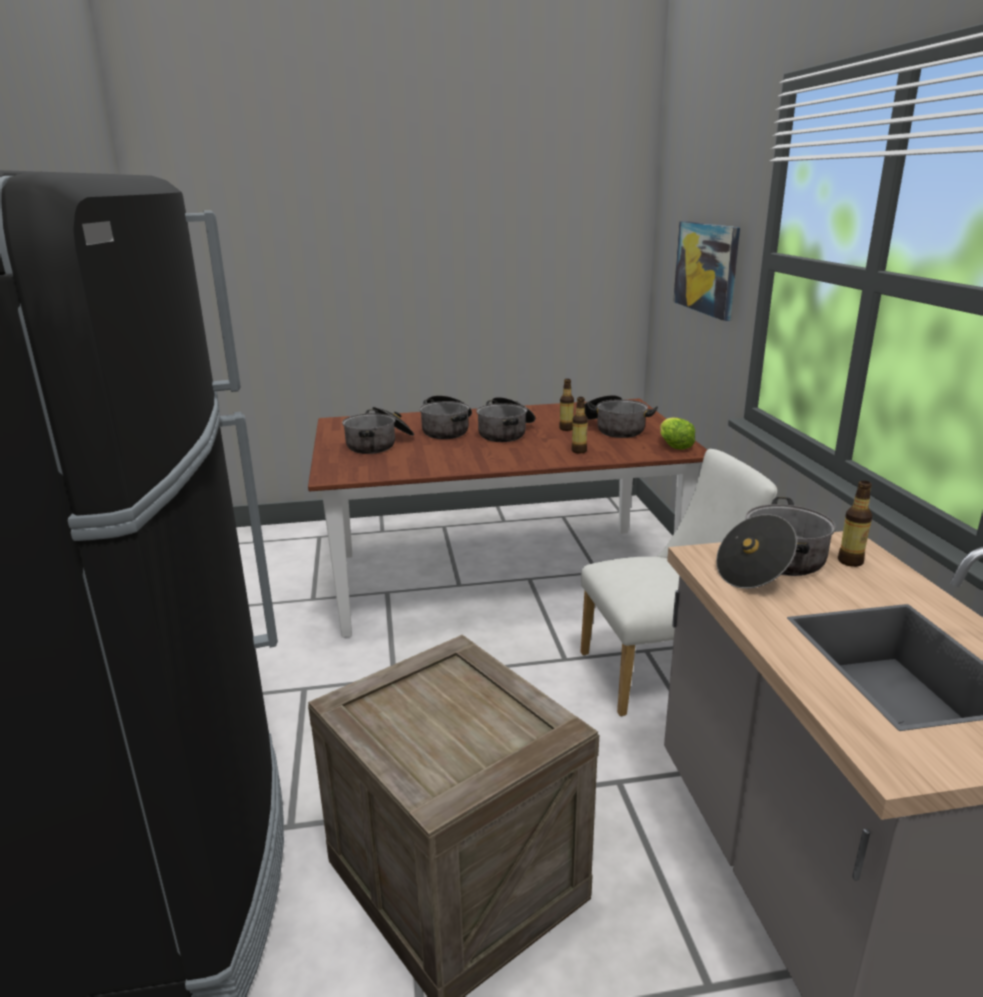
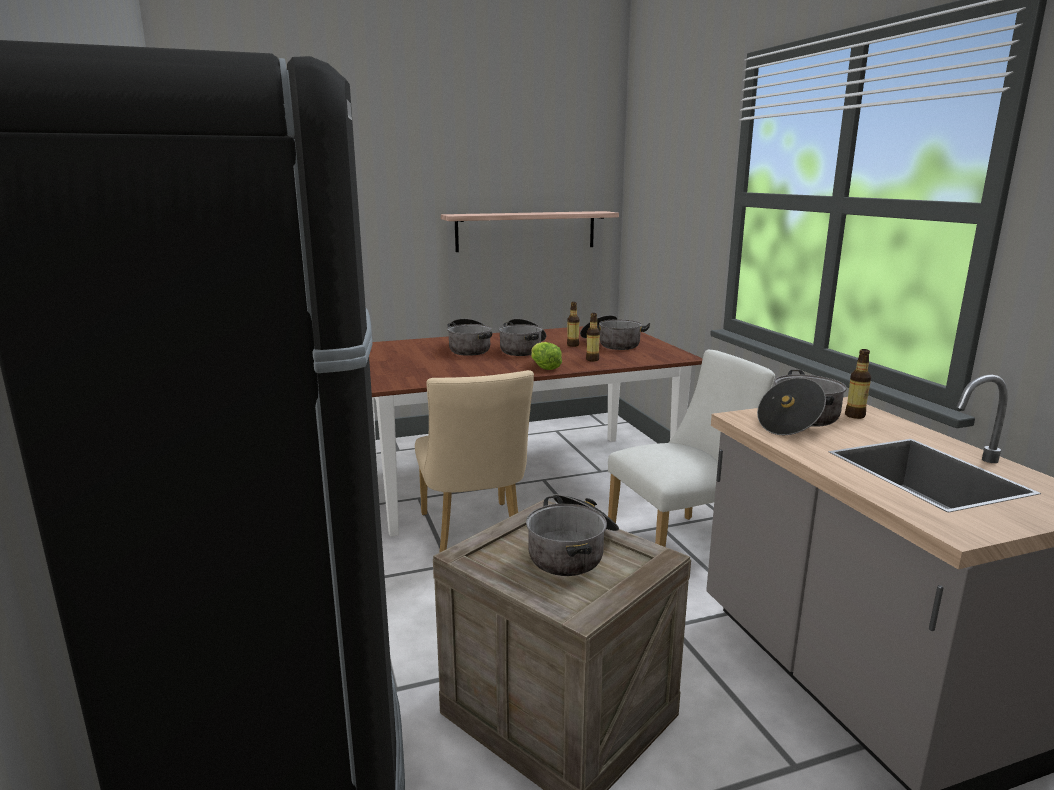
camera: 10 degrees left, 5 degrees down
cooking pot [342,406,414,454] -> cooking pot moved to [526,494,619,576]
lettuce [660,418,695,450] -> lettuce moved to [531,342,562,370]
picture [673,221,740,321] -> none
none -> beige chair [415,370,534,553]
none -> shelf [441,211,619,252]

